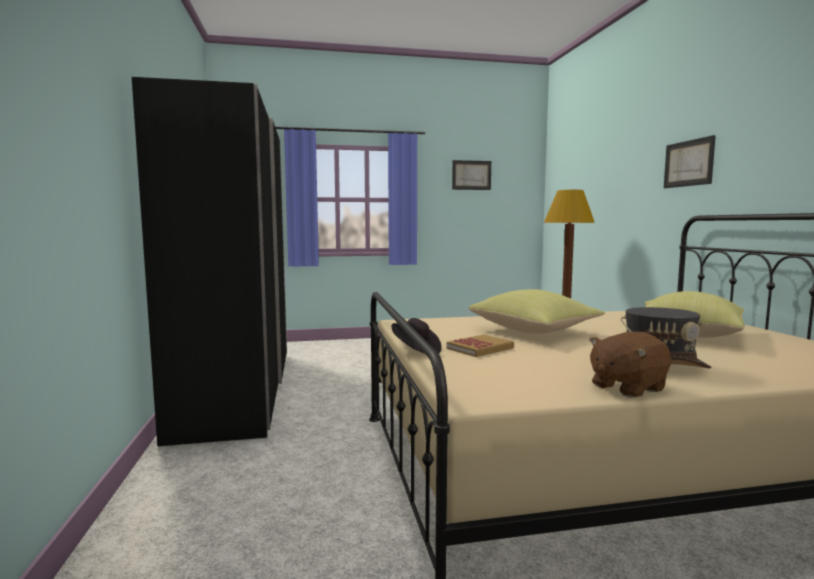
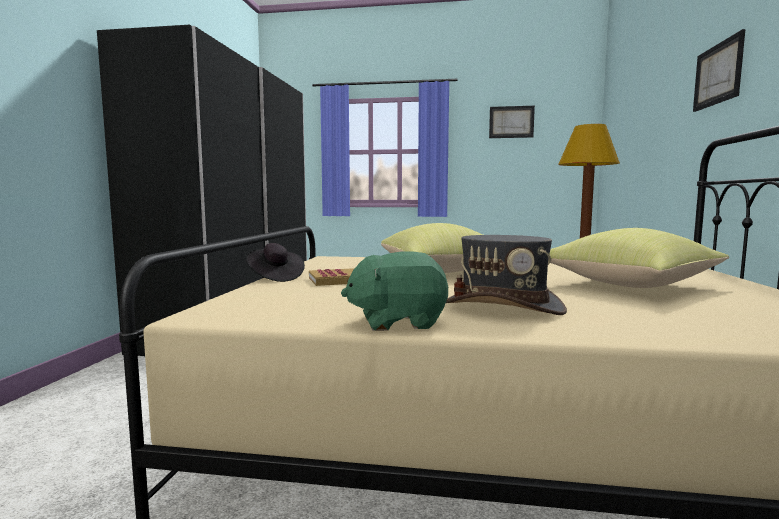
camera: 20 degrees right, 0 degrees up
brown plush toy [589,332,671,398] -> green plush toy [341,251,448,331]

